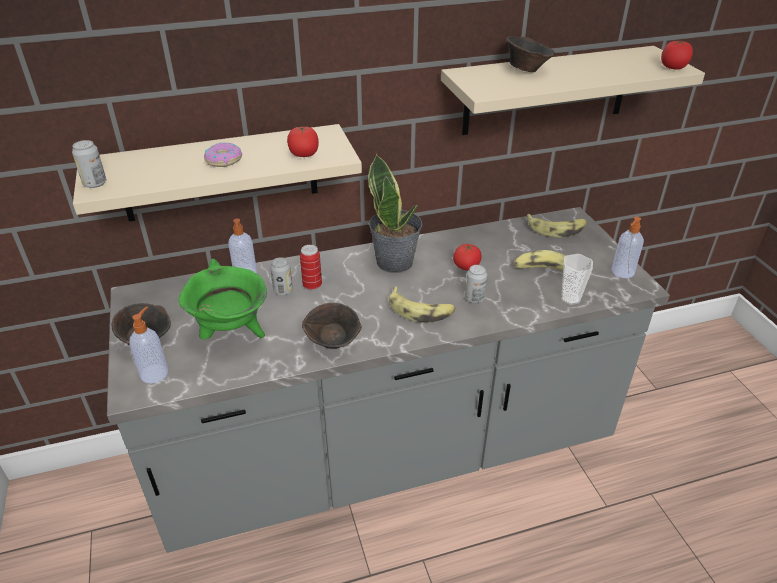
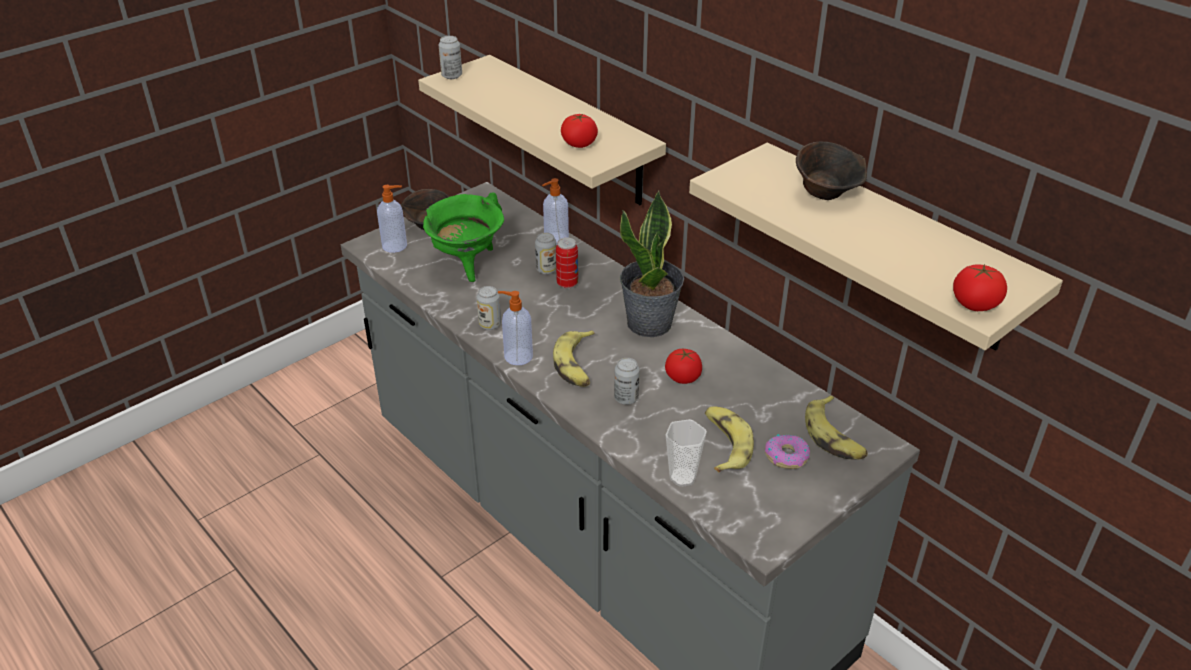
camera: 65 degrees right, 0 degrees up
donut [204,143,243,167] -> donut moved to [765,434,810,469]
brown bowl [302,303,362,349] -> can [477,286,501,330]
soap dispenser [611,217,644,278] -> soap dispenser moved to [498,291,533,365]

